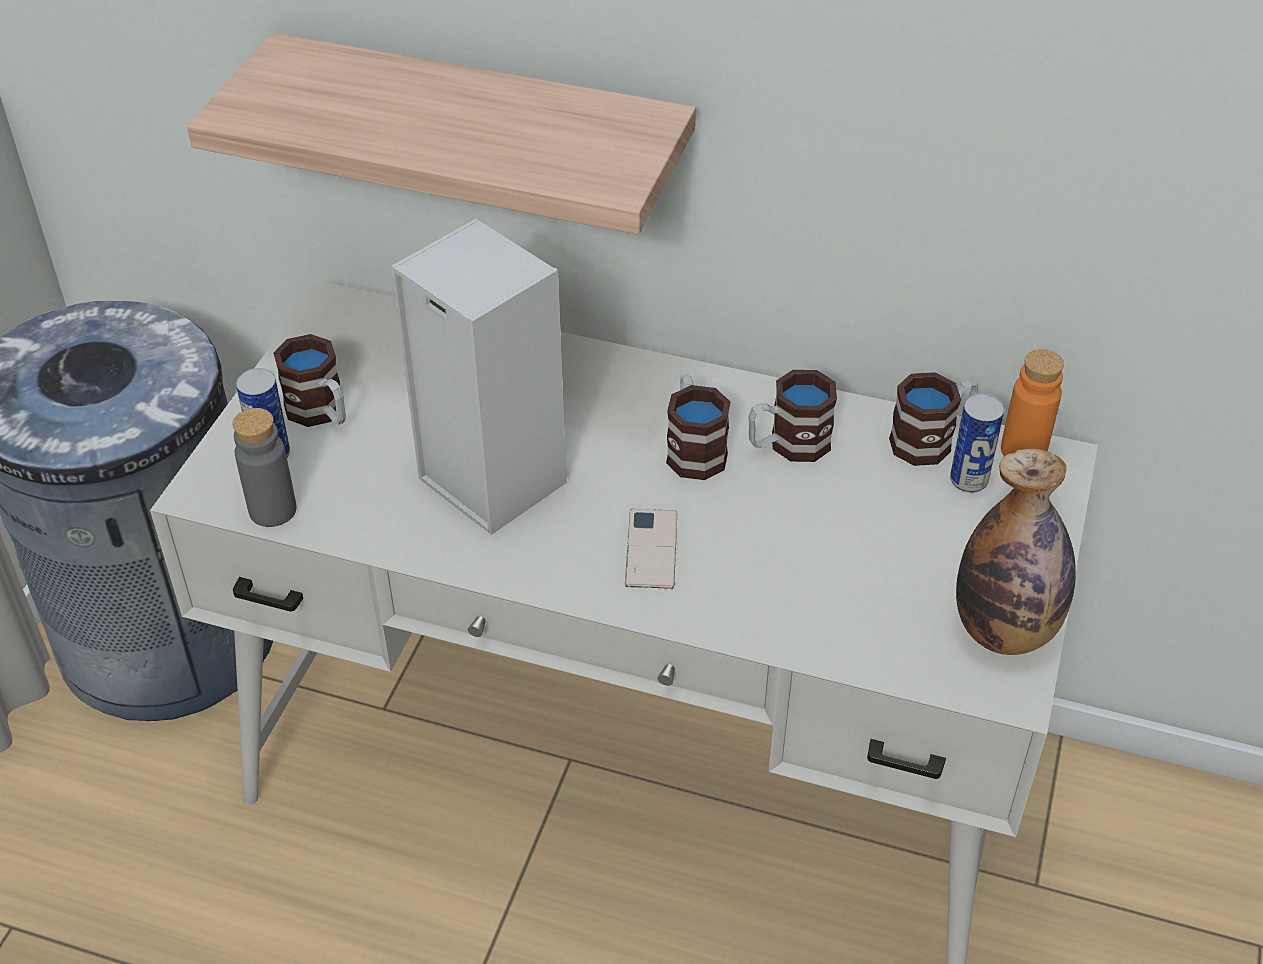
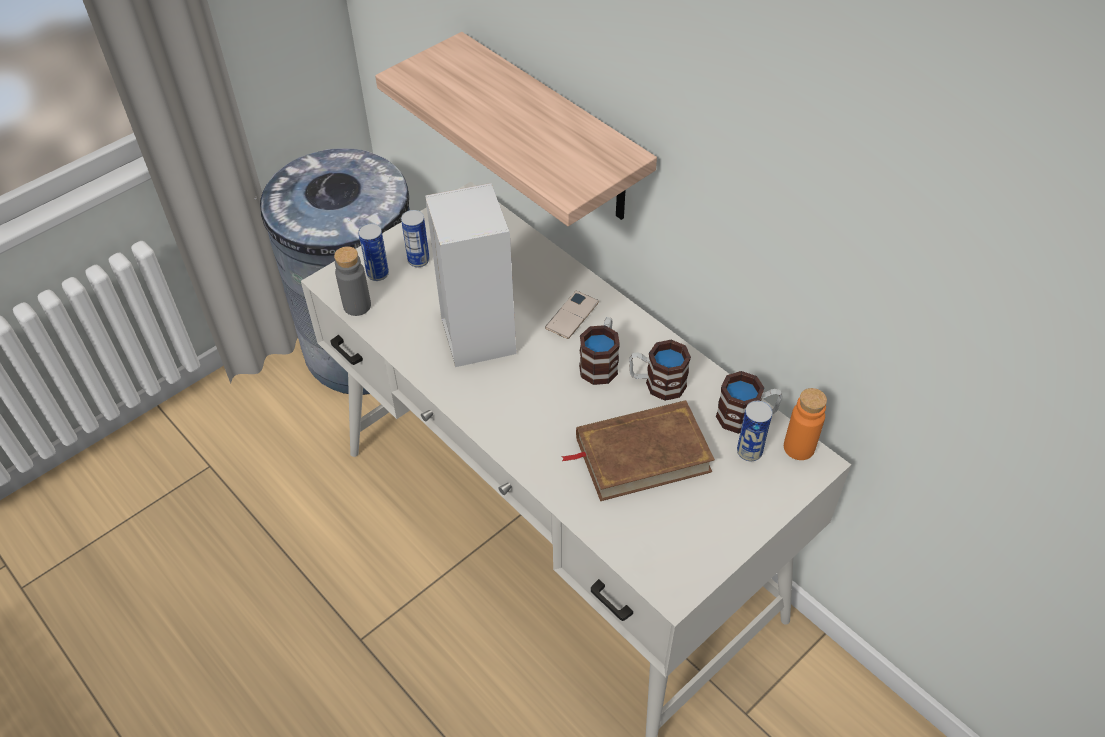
camera: 30 degrees right, 5 degrees up
mug [273,334,346,427] -> can [401,210,430,267]
phone [625,509,677,589] -> phone moved to [545,291,599,339]
bottle [956,449,1076,655] -> none
none -> brown book [561,400,715,501]

